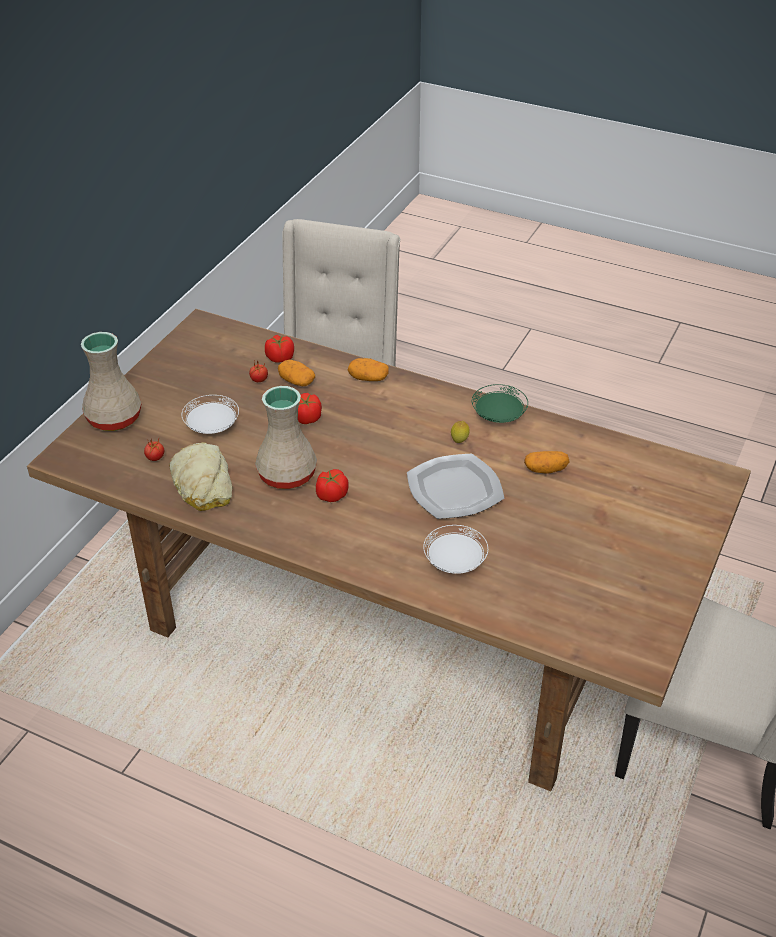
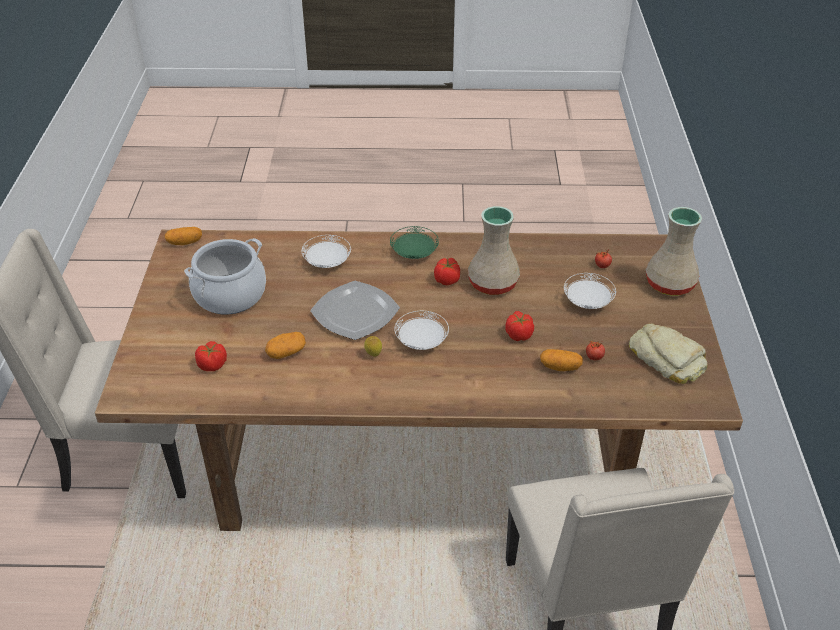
camera: 155 degrees right, 0 degrees up
bread [169,442,233,511] -> bread moved to [629,323,707,384]
tomato [265,335,294,363] -> tomato moved to [195,341,227,371]
potato [348,358,389,381] -> potato moved to [165,227,202,245]
green plate [472,384,528,423] -> green plate moved to [390,226,439,259]
none -> cooking pot [184,238,266,315]
none -> white plate [395,311,449,350]

